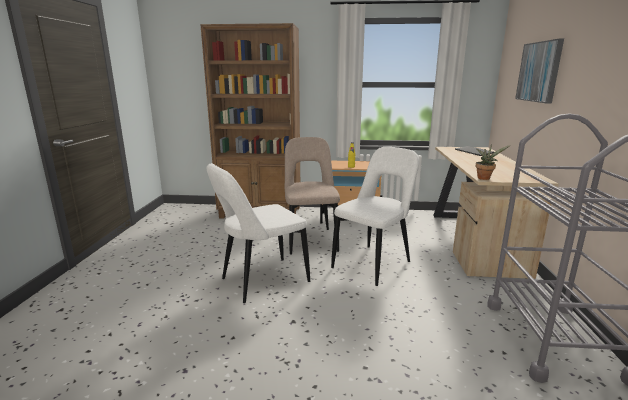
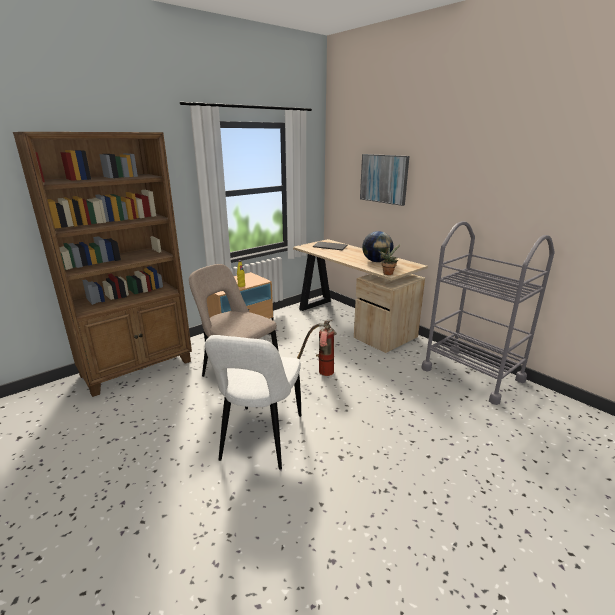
camera: 45 degrees left, 5 degrees up
white chair [331,147,419,286] -> fire extinguisher [297,320,337,376]
none -> globe [362,231,393,262]

